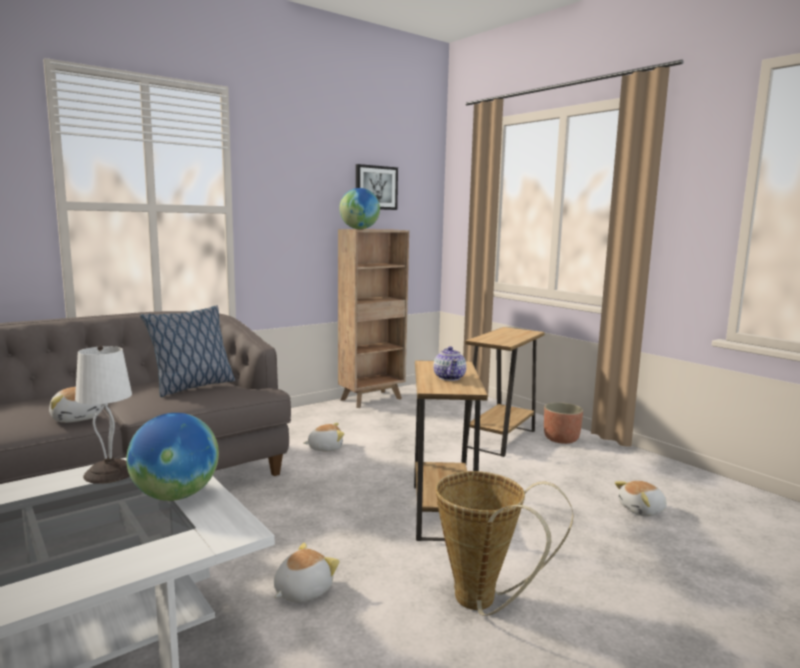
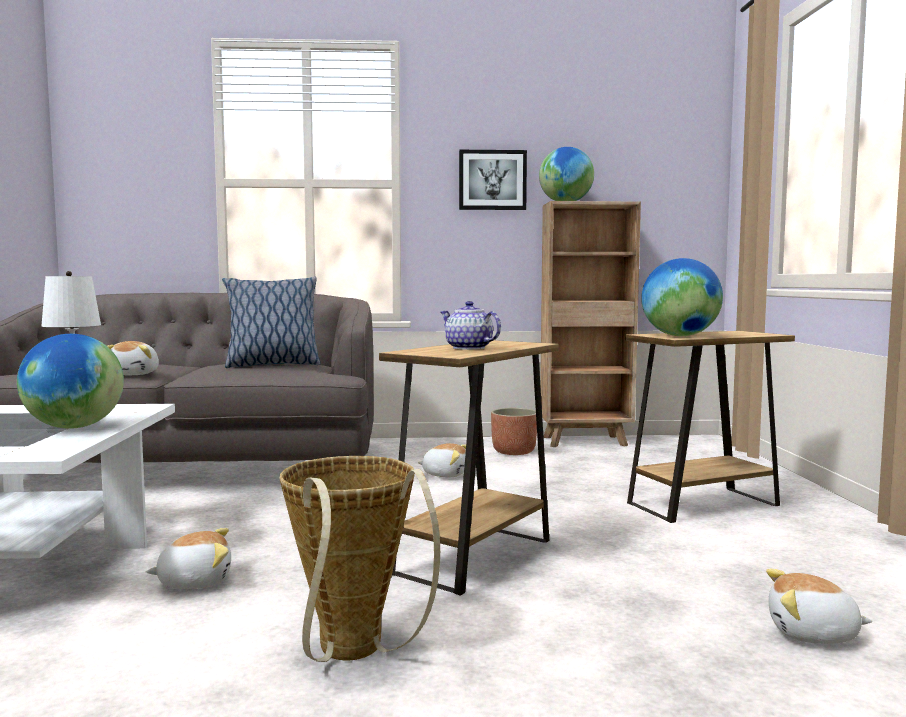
camera: 35 degrees right, 5 degrees down
picture [356,164,398,210] -> picture moved to [459,150,527,210]
teapot [433,346,466,381] -> teapot turned 105 degrees clockwise [440,301,501,350]
planter [544,402,583,444] -> planter moved to [491,408,537,455]
none -> globe [641,258,723,336]

